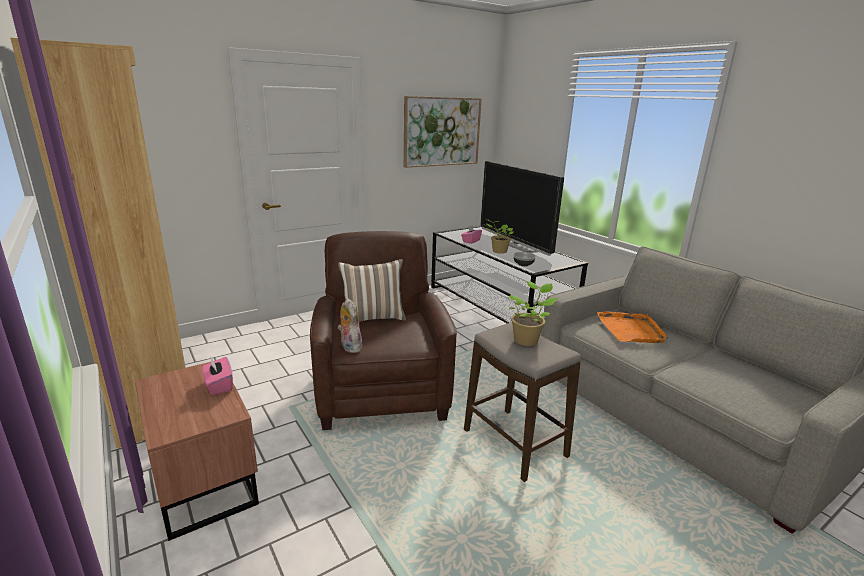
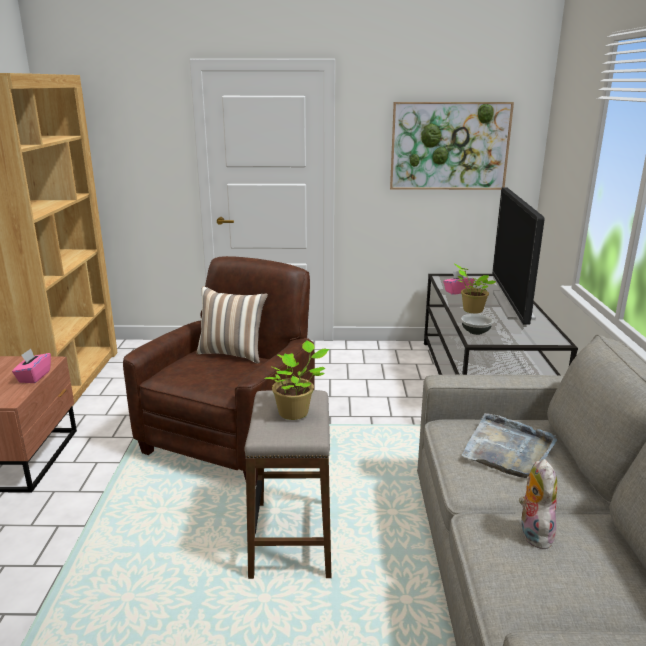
camera: 35 degrees right, 0 degrees up
plush toy [338,298,362,353] -> plush toy moved to [519,459,557,549]
orange tray [597,311,668,343] -> grey tray [461,413,557,478]

